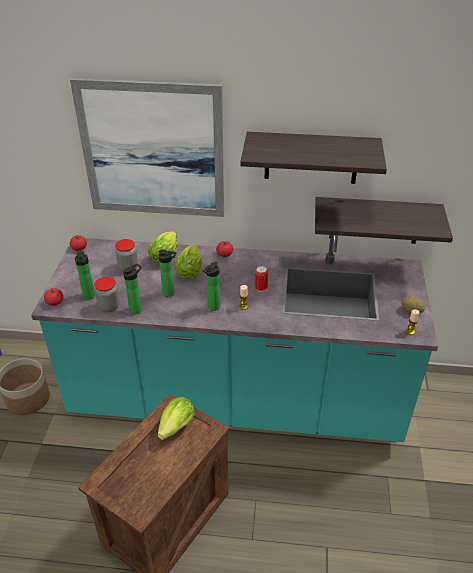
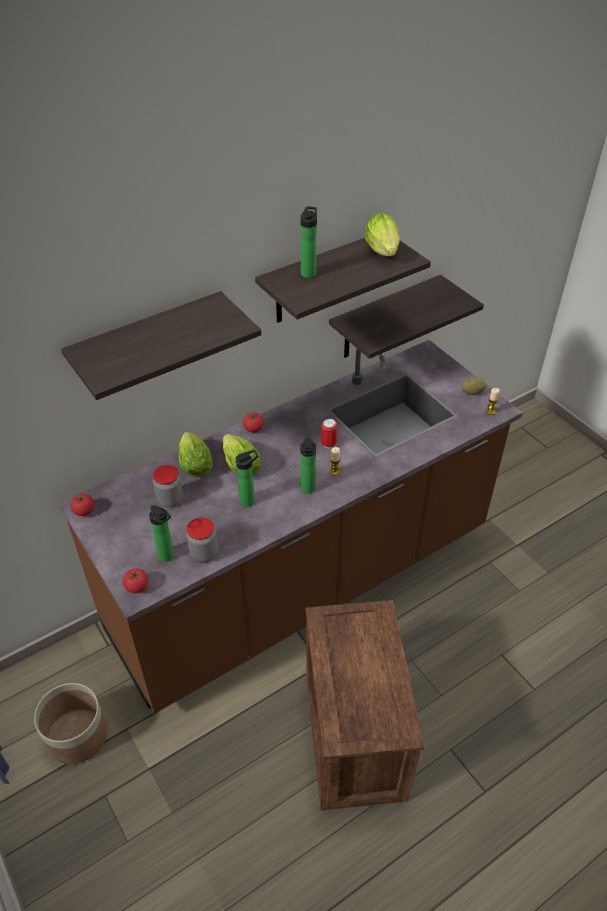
camera: 40 degrees left, 5 degrees up
turquoise counter [31,235,438,442] -> brown counter [59,340,522,713]
picture [70,78,224,217] -> shelf [61,291,261,400]
bottle [123,263,142,315] -> bottle moved to [301,206,317,278]
lettuce [158,397,194,440] -> lettuce moved to [364,213,400,256]

